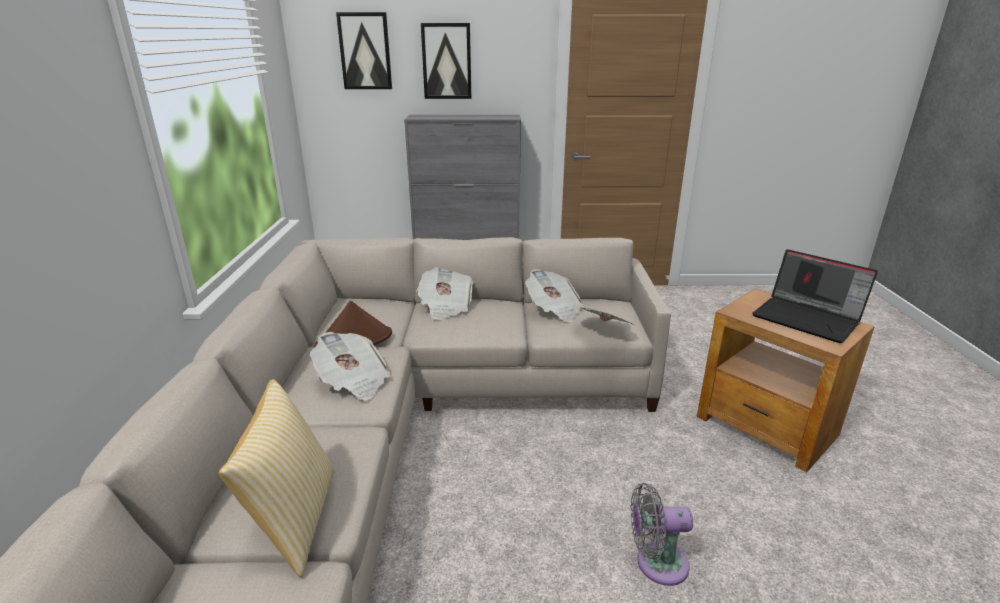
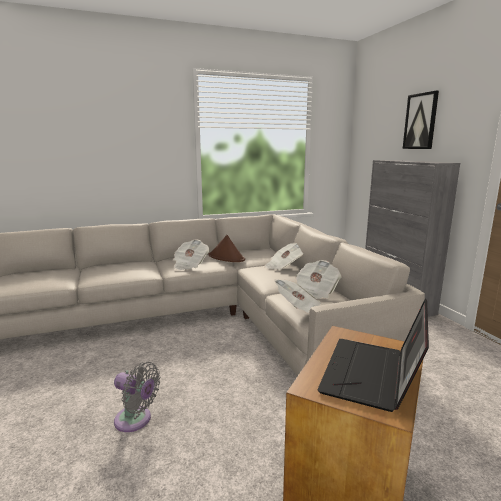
camera: 70 degrees right, 10 degrees down
pillow [219,379,334,578] -> none
picture [336,12,392,89] -> none
grey fan [631,483,693,586] -> grey fan turned 135 degrees clockwise [114,362,160,432]

